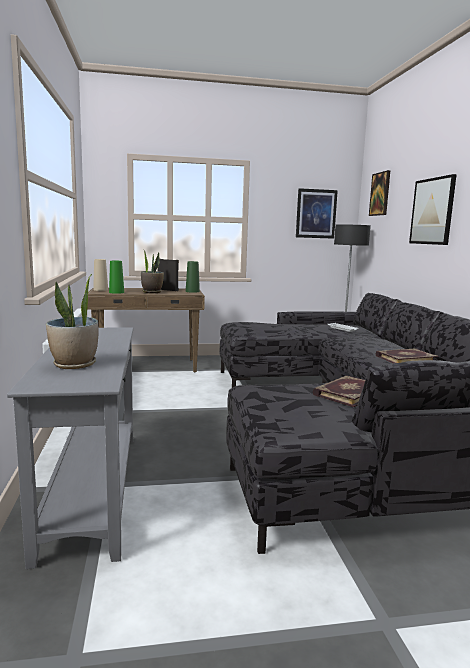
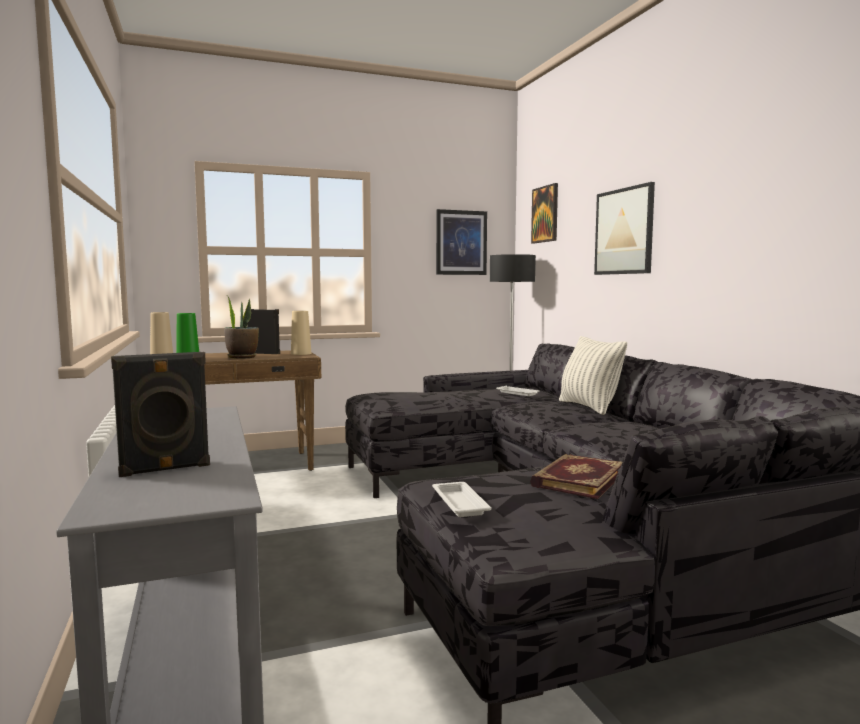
camera: 10 degrees left, 5 degrees down
potted plant [46,273,98,369] -> black speaker [111,352,210,477]
green vase [186,261,200,293] -> beige vase [291,311,311,355]
book [376,348,438,364] -> none
none -> white tray [432,482,491,517]
none -> pillow [559,336,627,415]

